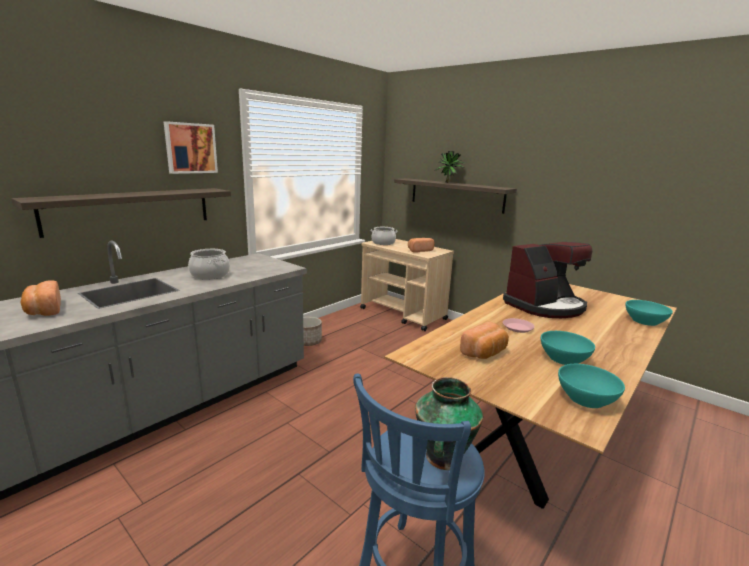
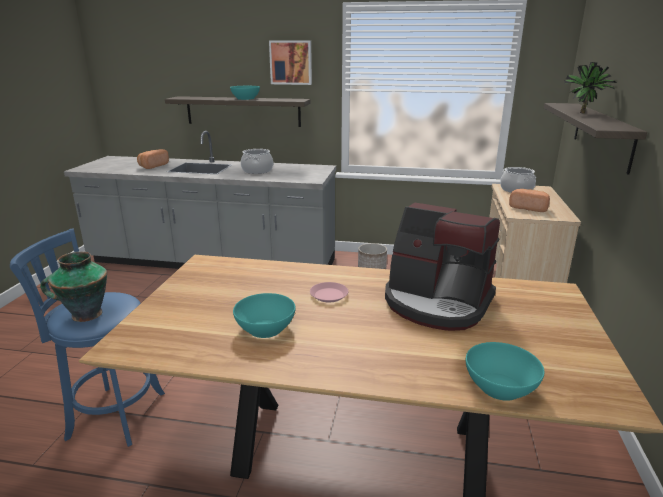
camera: 60 degrees right, 5 degrees up
bread [460,322,509,359] -> none
turquoise bowl [558,364,625,408] -> turquoise bowl moved to [230,86,260,100]

